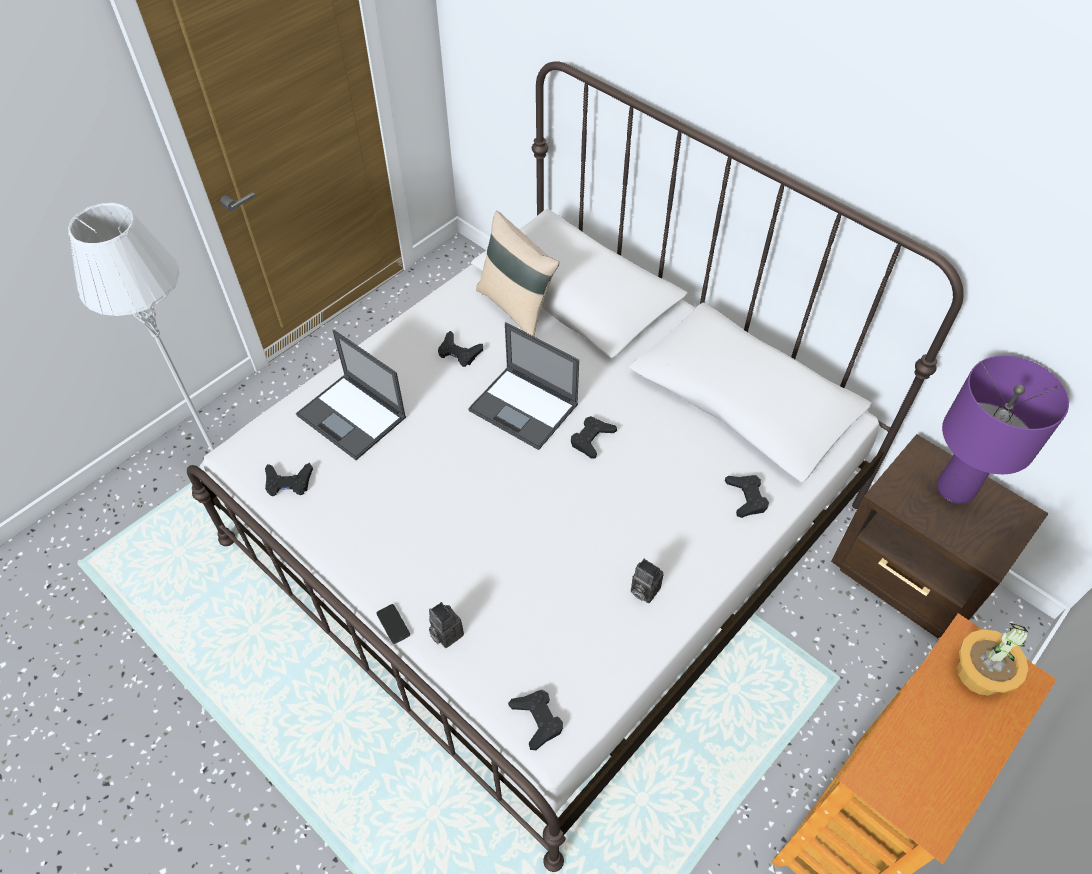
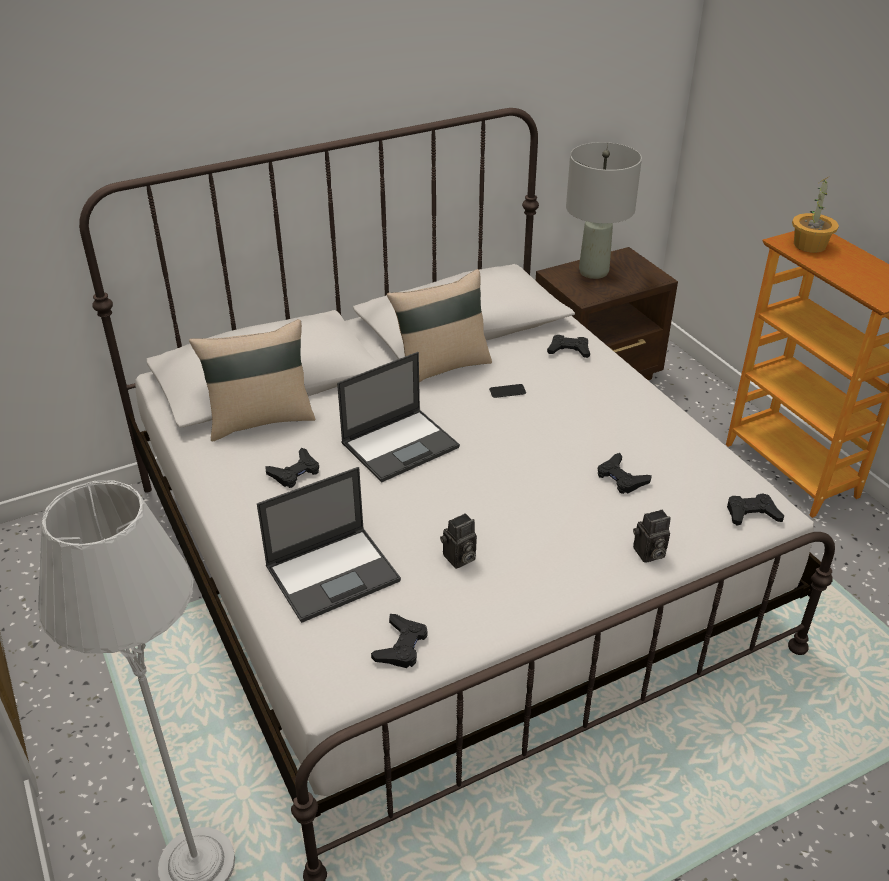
camera: 70 degrees left, 15 degrees down
phone [376,604,410,644] -> phone moved to [489,384,526,398]
black game controller [571,416,617,458] -> black game controller moved to [597,453,652,494]
camera [631,559,664,603] -> camera moved to [440,513,477,569]
purple table lamp [937,356,1069,504] -> grey table lamp [566,142,642,279]
none -> beige pillow [387,269,492,383]

